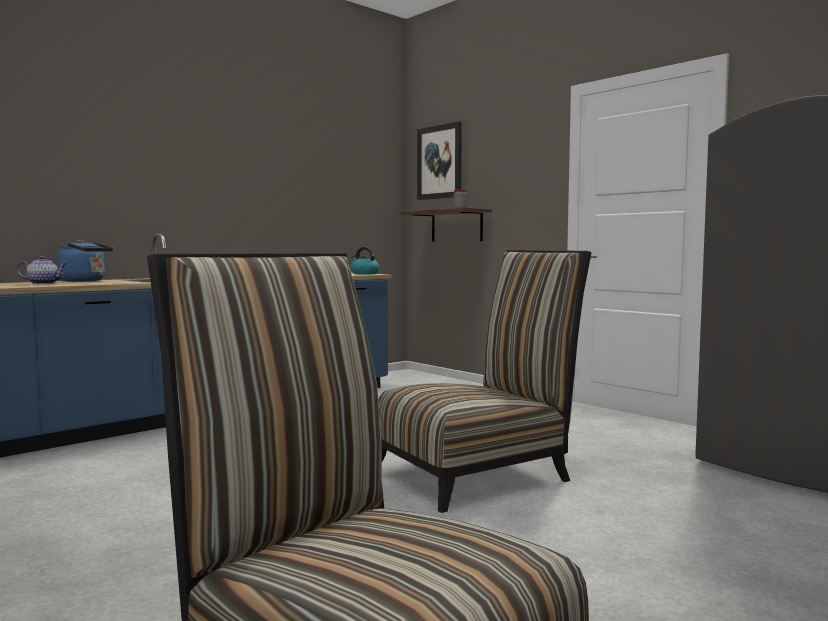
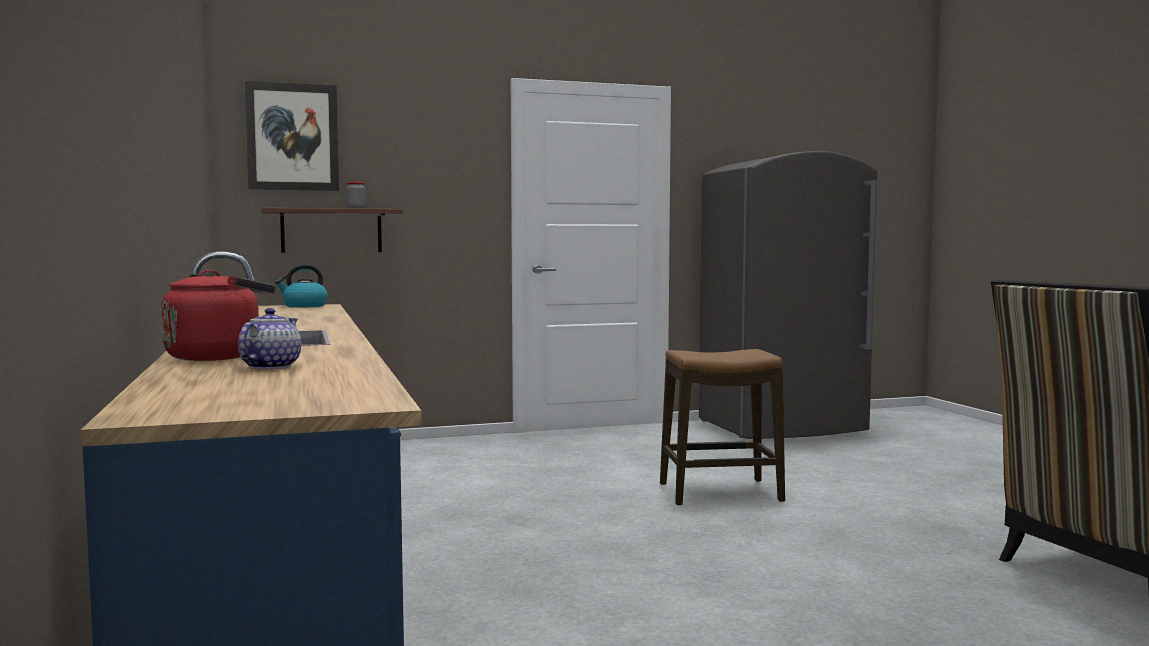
camera: 65 degrees left, 0 degrees up
blue kettle [57,239,113,282] -> red kettle [161,269,275,361]
chair [378,250,592,513] -> stool [660,349,785,506]

